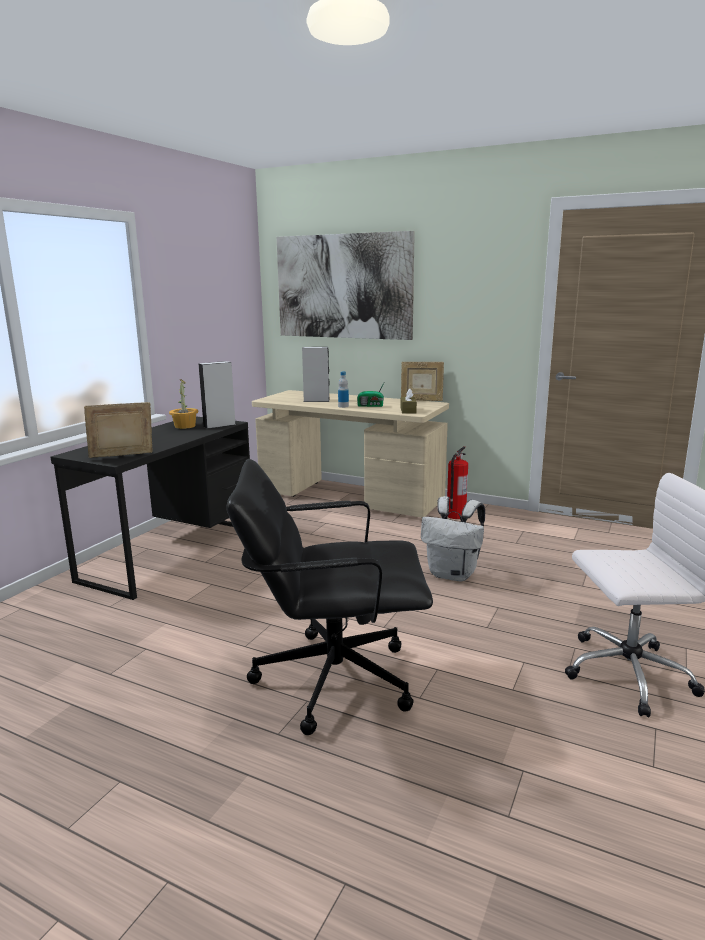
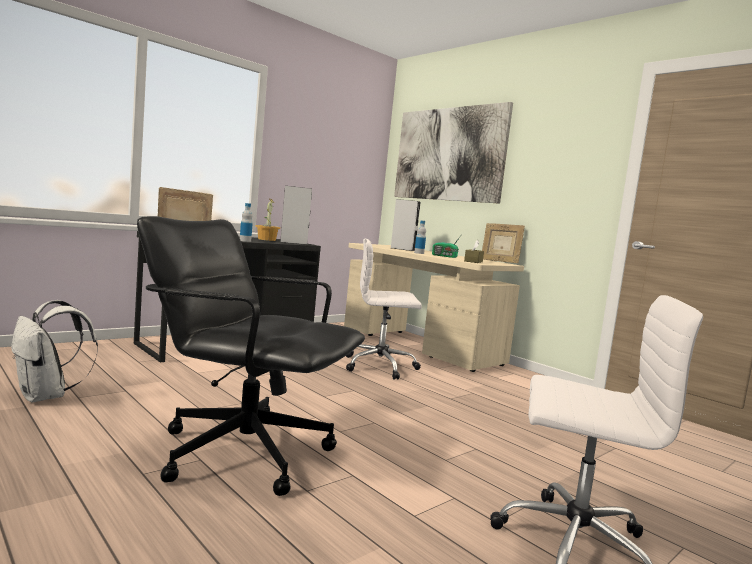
camera: 20 degrees right, 10 degrees down
white backpack [421,496,485,581] -> white backpack moved to [11,300,98,403]
fire extinguisher [447,446,468,519] -> none
none -> bottle [240,203,253,242]
none -> white office chair [346,239,422,380]

